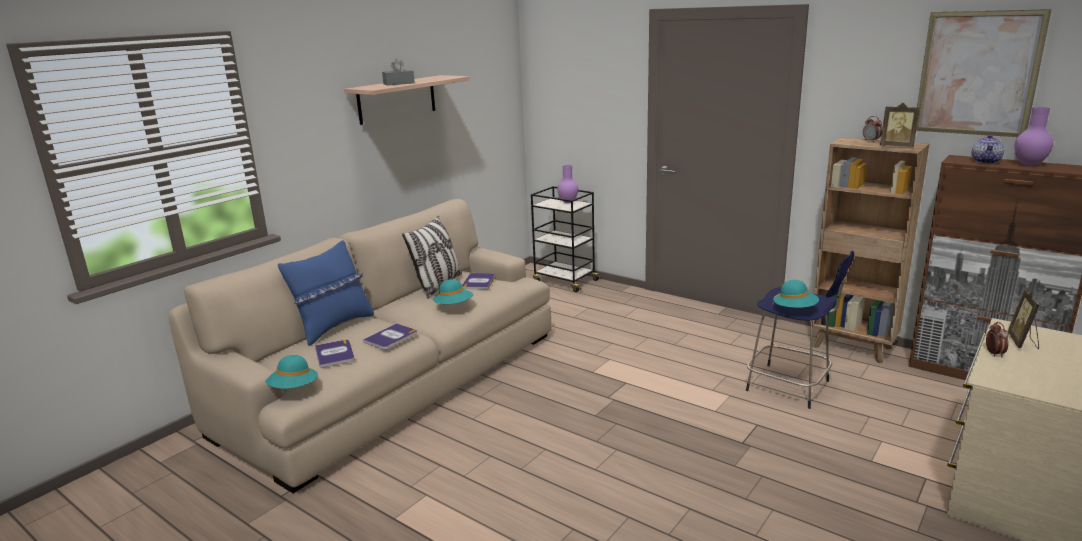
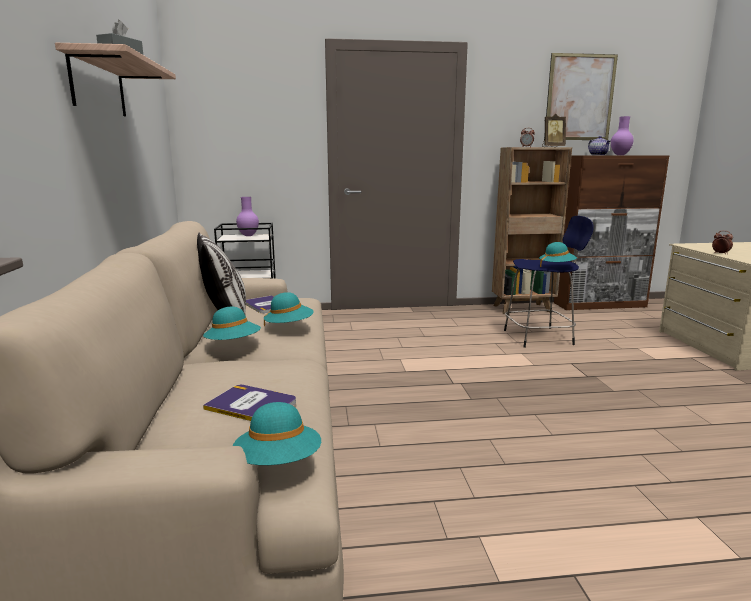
camera: 45 degrees left, 5 degrees down
blue pillow [278,240,374,346] -> none
book [363,323,417,349] -> none
picture frame [1008,290,1039,349] -> none
none -> turquoise hat [203,307,261,340]

